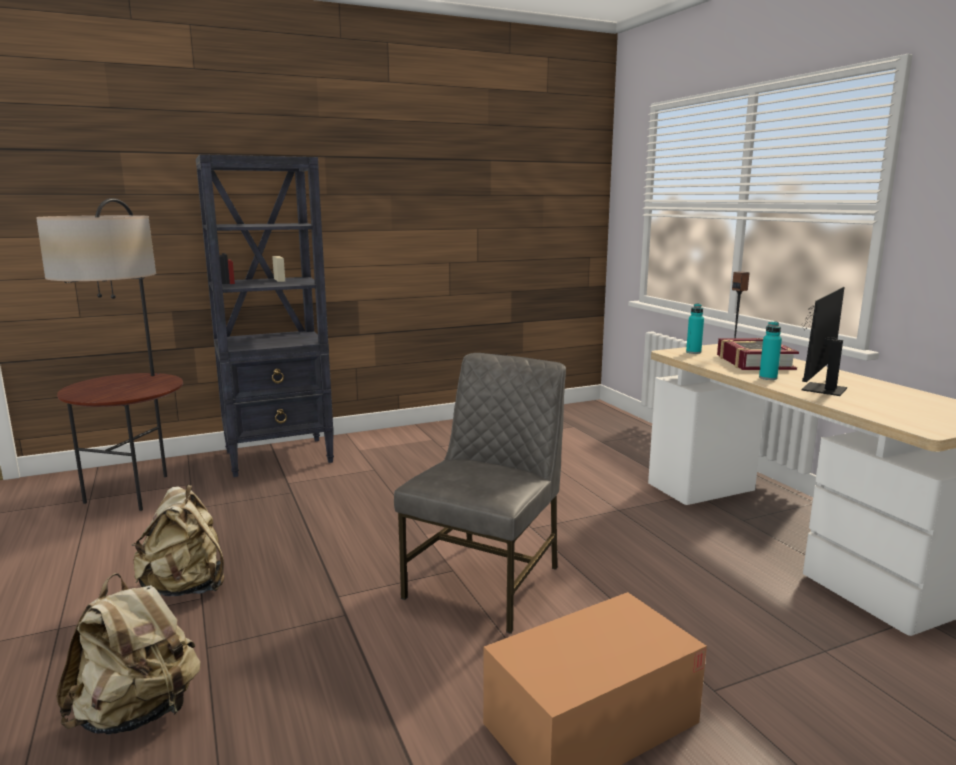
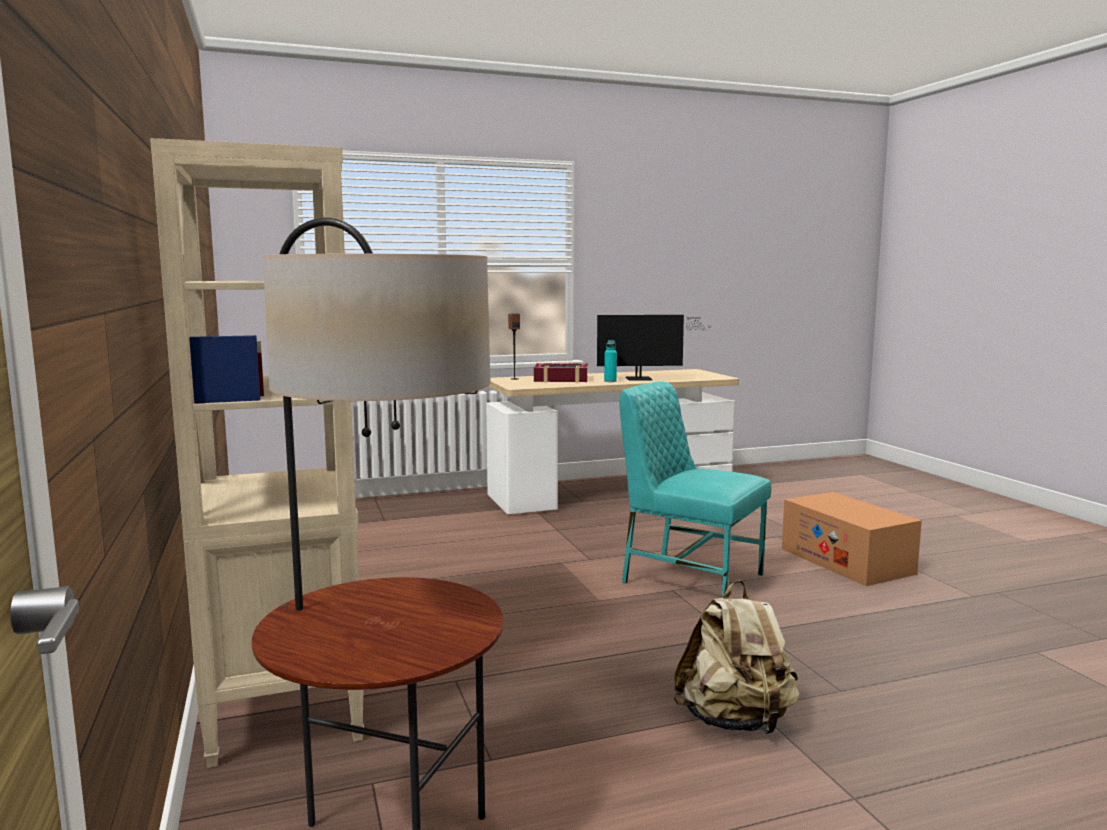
camera: 85 degrees left, 5 degrees down
beige backpack [56,573,201,735] -> none
black bookcase [196,154,334,477] -> beige bookcase [150,138,364,768]
grey chair [394,353,566,634] -> turquoise chair [619,381,772,597]
turquoise bottle [686,304,704,354] -> none
monitor [802,287,847,396] -> monitor turned 45 degrees counterclockwise [597,315,712,381]

